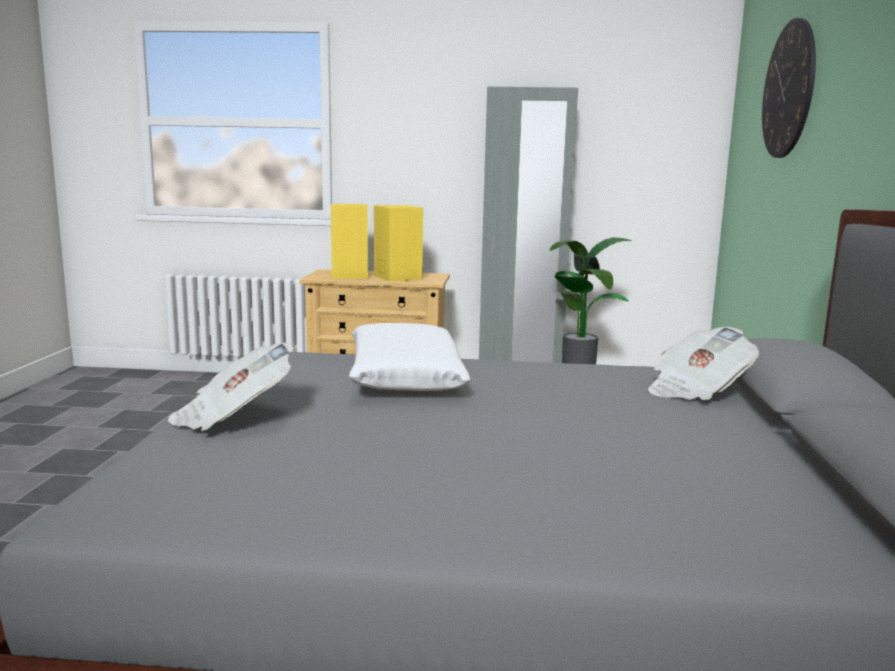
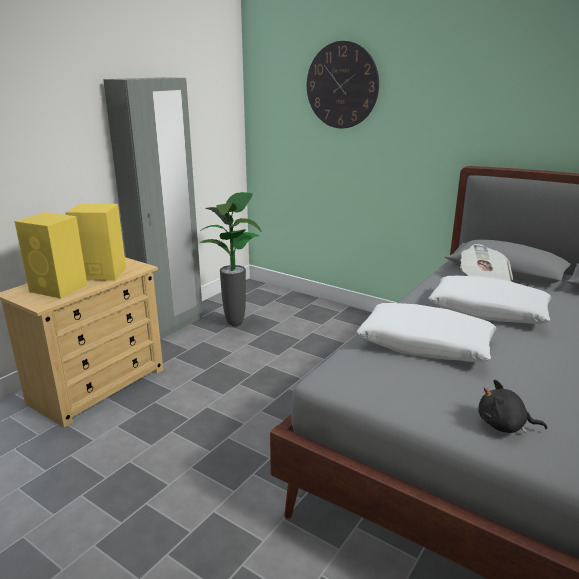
camera: 60 degrees left, 10 degrees up
newspaper [168,343,294,431] -> black plush toy [478,379,547,433]
none -> white pillow [429,276,552,324]

